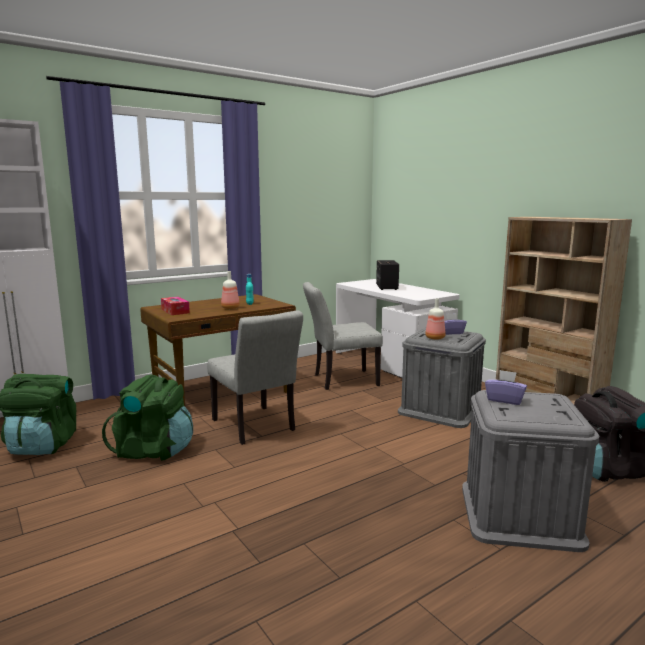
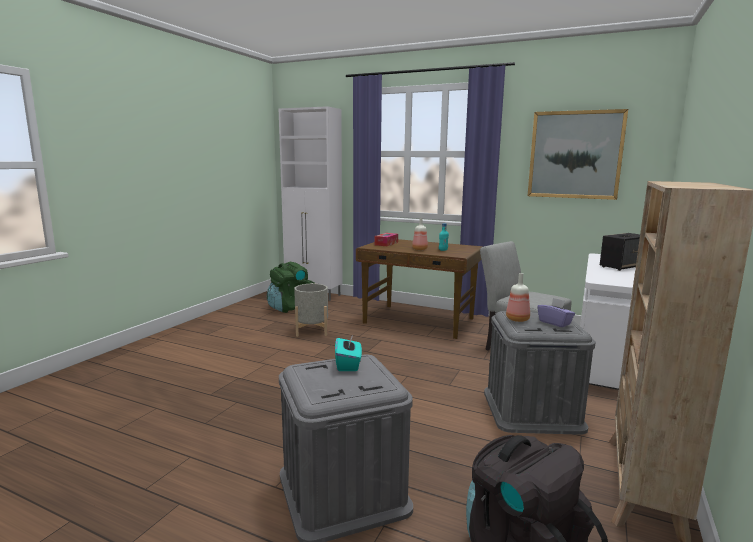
camera: 60 degrees right, 0 degrees up
green backpack [102,375,193,461] -> grey planter [294,284,328,337]
grey chair [207,310,303,445] -> none
purple tissue box [485,370,527,405] -> turquoise tissue box [335,334,362,371]
none -> picture [528,109,628,200]

